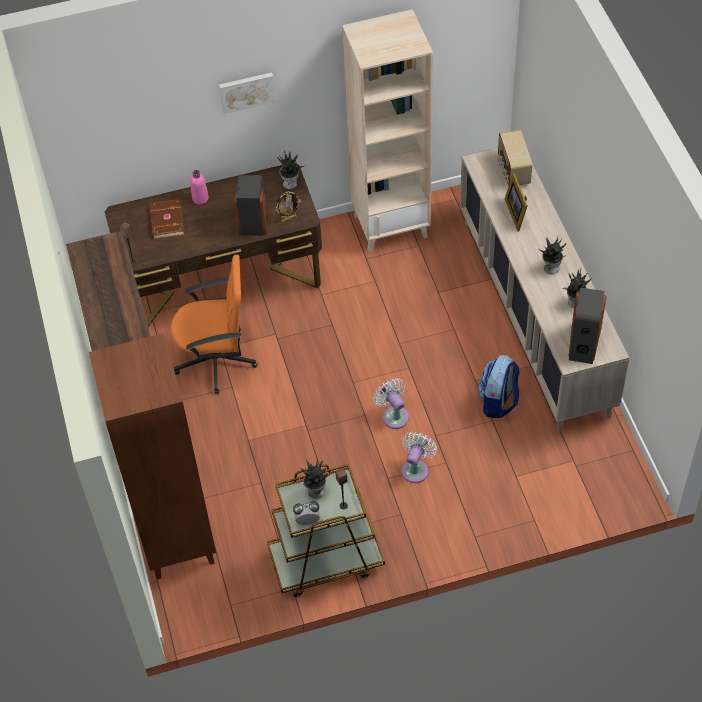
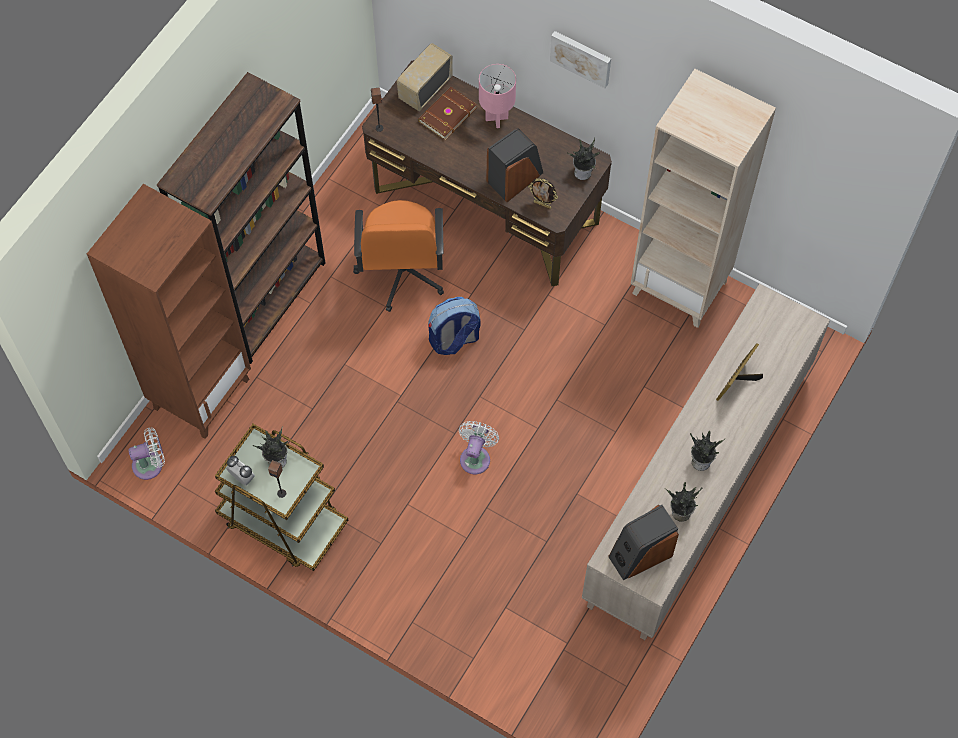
camera: 45 degrees right, 10 degrees up
orange office chair [170,255,258,394] -> orange office chair turned 45 degrees clockwise [353,200,444,312]
pink bottle [190,170,209,204] -> pink table lamp [479,64,516,128]
white fan [402,432,437,483] -> white fan moved to [128,428,165,480]
backpack [478,355,520,418] -> backpack moved to [428,297,481,355]
radio [498,130,532,186] -> radio moved to [397,43,453,111]

